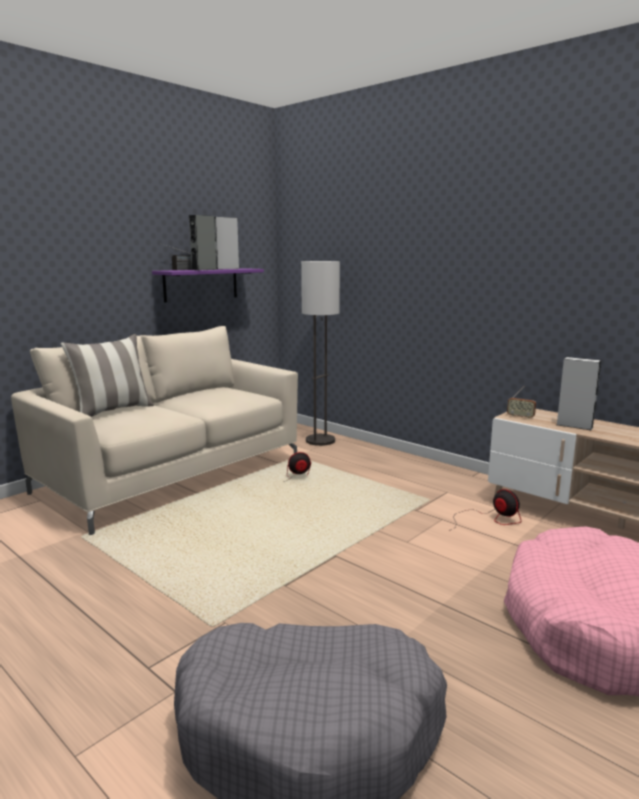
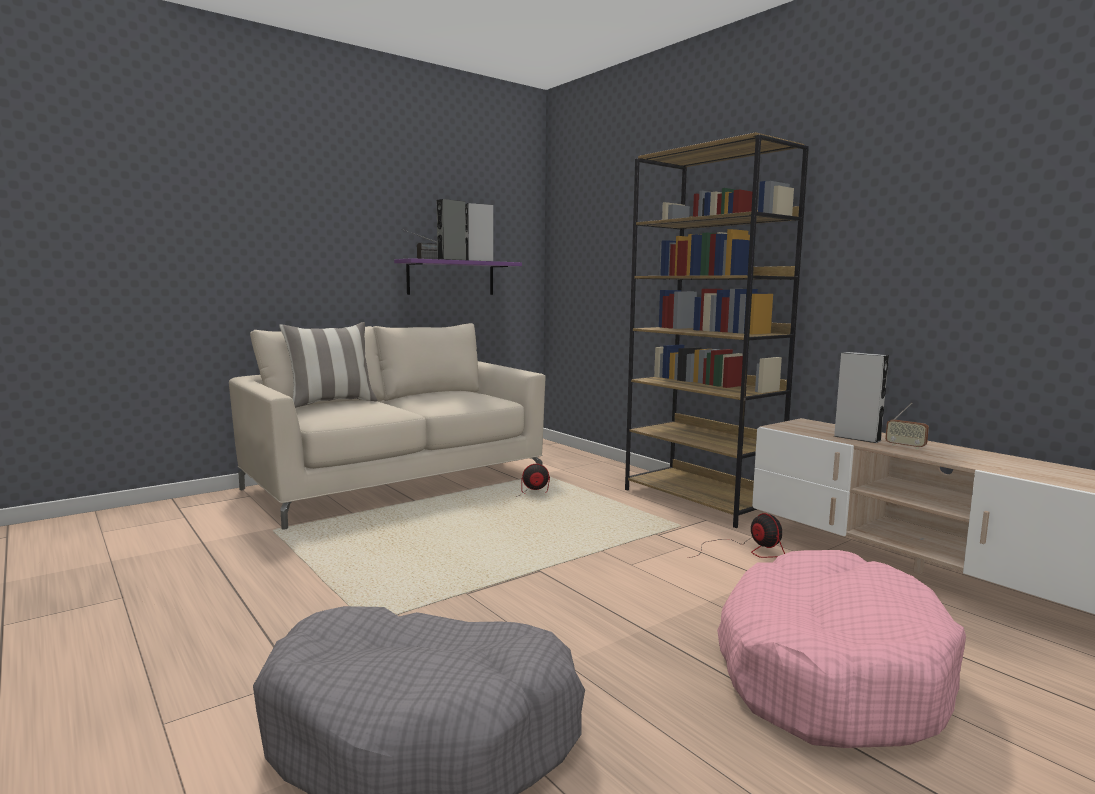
camera: 10 degrees right, 5 degrees down
floor lamp [301,261,340,446] -> none
radio [507,386,536,419] -> radio moved to [885,402,929,449]
none -> brown bookcase [625,132,809,528]

